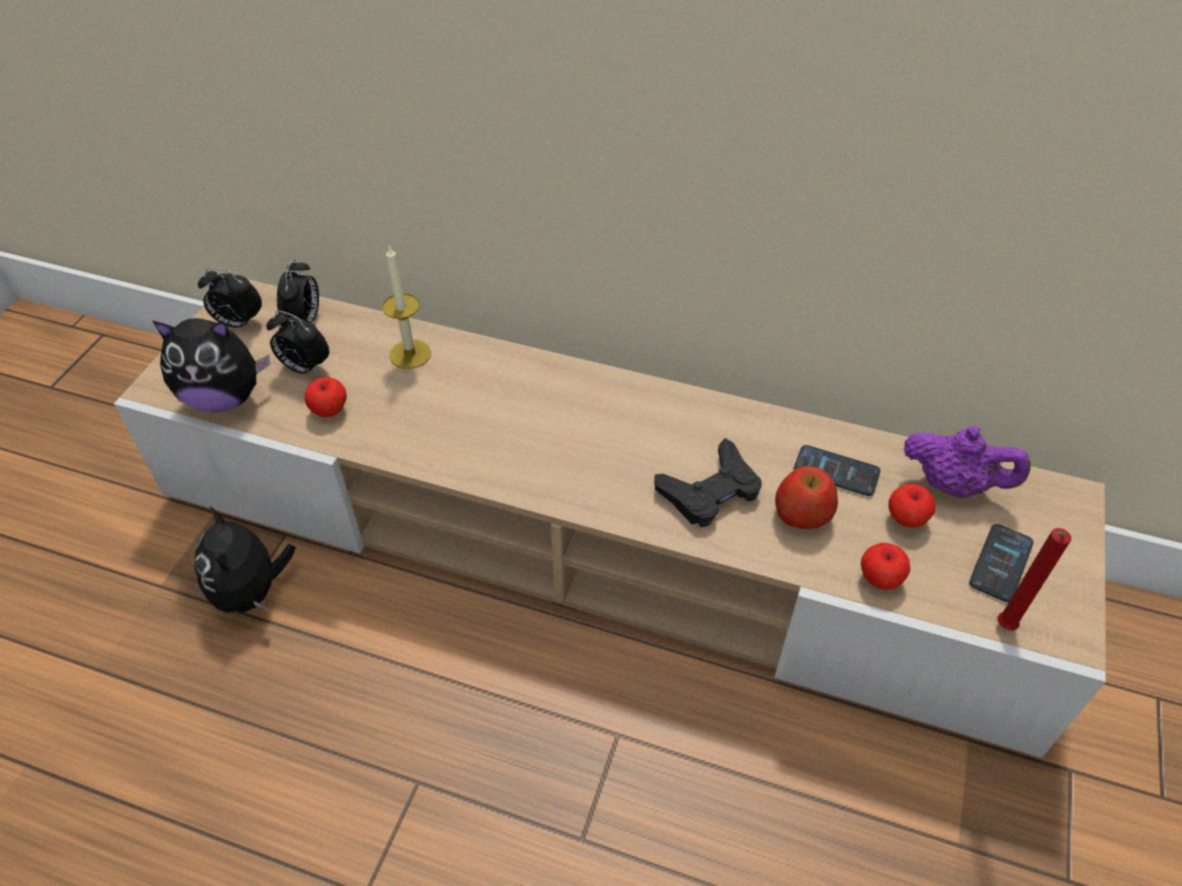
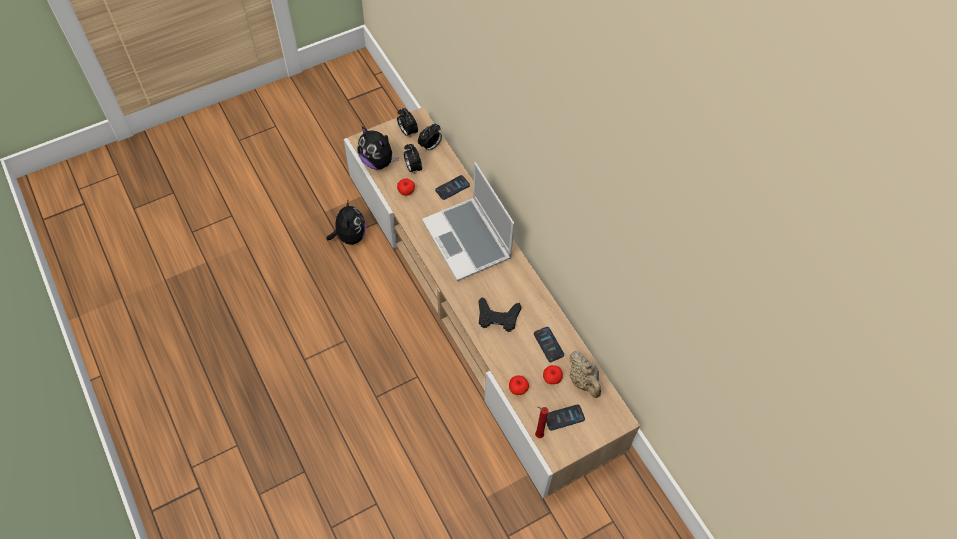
camera: 40 degrees right, 10 degrees up
plush toy [194,506,296,613] -> plush toy turned 150 degrees clockwise [326,201,366,245]
candle [382,246,431,369] -> phone [435,175,470,200]
apple [775,466,838,529] -> none
purple teapot [904,426,1031,498] -> beige teapot [570,351,601,398]
none -> laptop [422,162,514,281]

